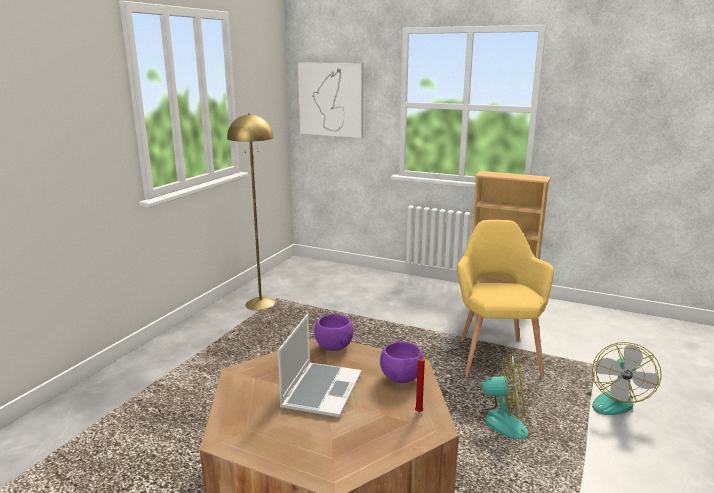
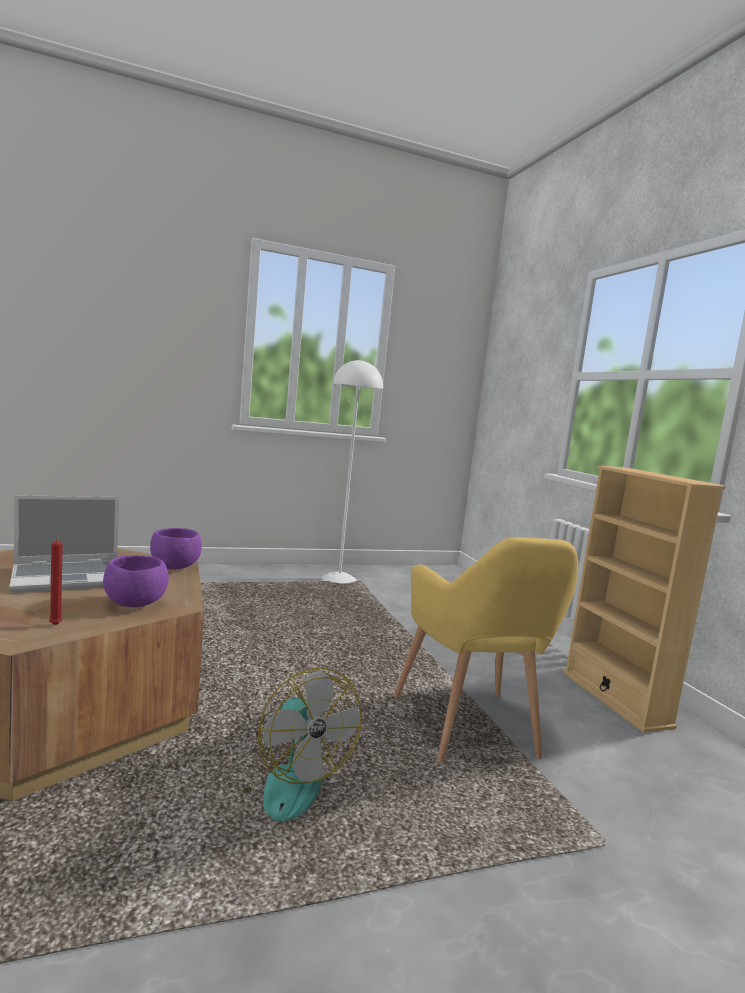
camera: 45 degrees right, 10 degrees down
yellow floor lamp [227,113,275,311] -> white floor lamp [322,359,383,583]
picture [298,63,363,138] -> none
yellow armchair [457,220,554,377] -> yellow armchair turned 120 degrees clockwise [394,537,578,763]
fan [586,342,662,415] -> none

